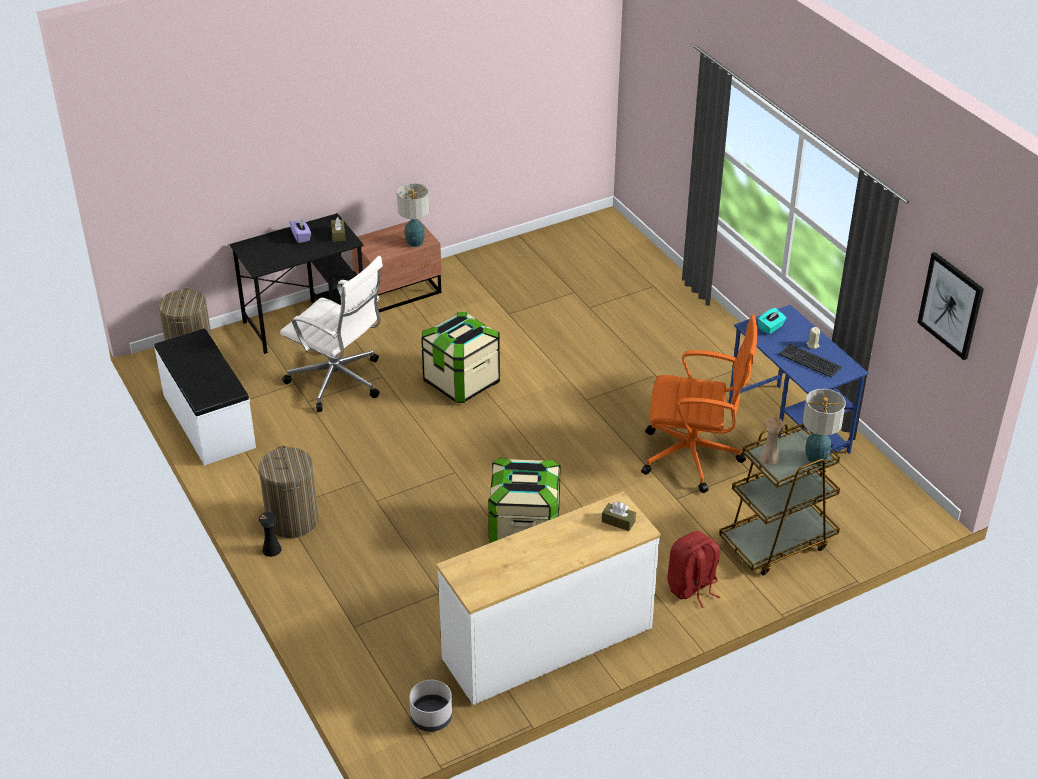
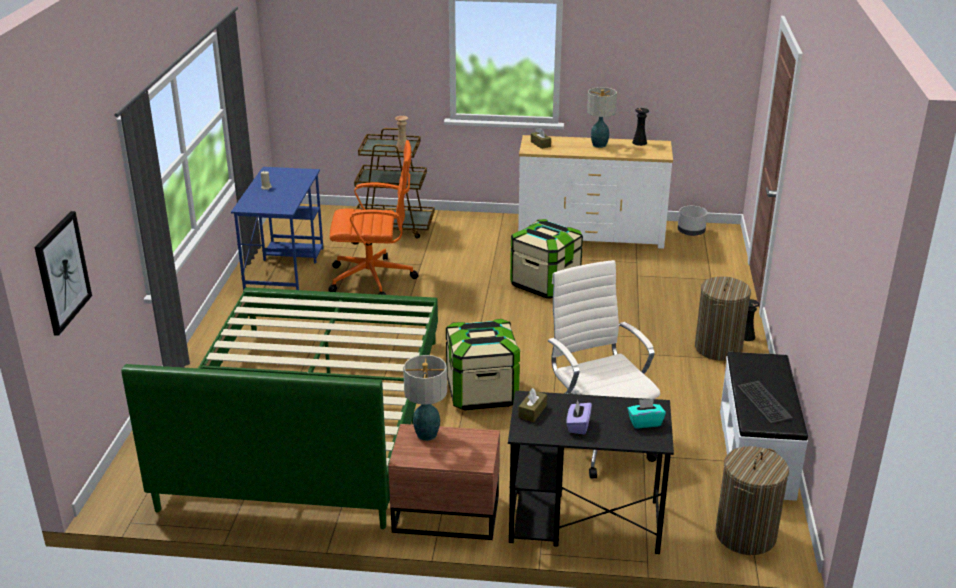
camera: 145 degrees left, 10 degrees down
orange office chair [641,315,757,493] -> orange office chair turned 135 degrees clockwise [328,140,419,295]
red backpack [667,531,720,608] -> none
turquoise tissue box [758,308,786,334] -> turquoise tissue box moved to [627,399,666,428]
keyboard [779,344,842,378] -> keyboard moved to [737,381,793,424]
table lamp [802,389,846,465] -> table lamp moved to [587,87,617,148]
picture [917,252,984,360] -> picture moved to [34,211,92,336]
none -> green bed [121,287,438,529]
none -> black vase [632,108,649,146]

